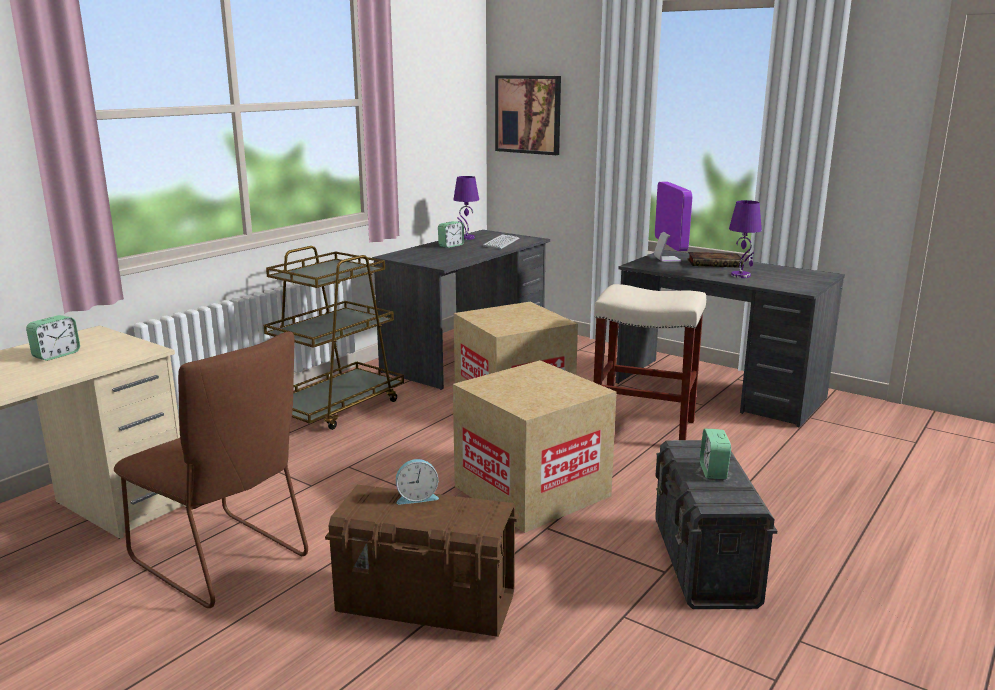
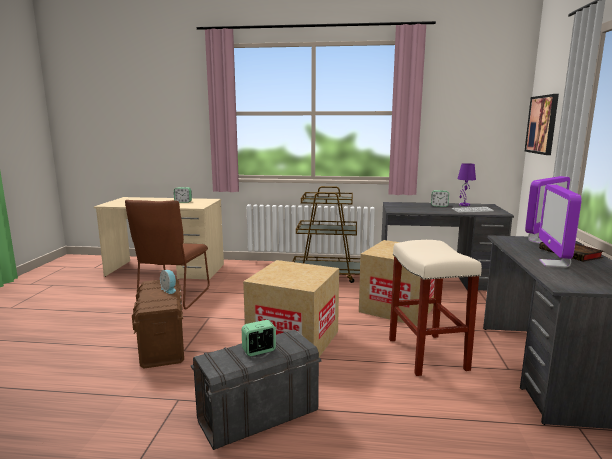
camera: 60 degrees right, 5 degrees down
purple table lamp [729,200,762,278] -> monitor [539,184,582,268]

